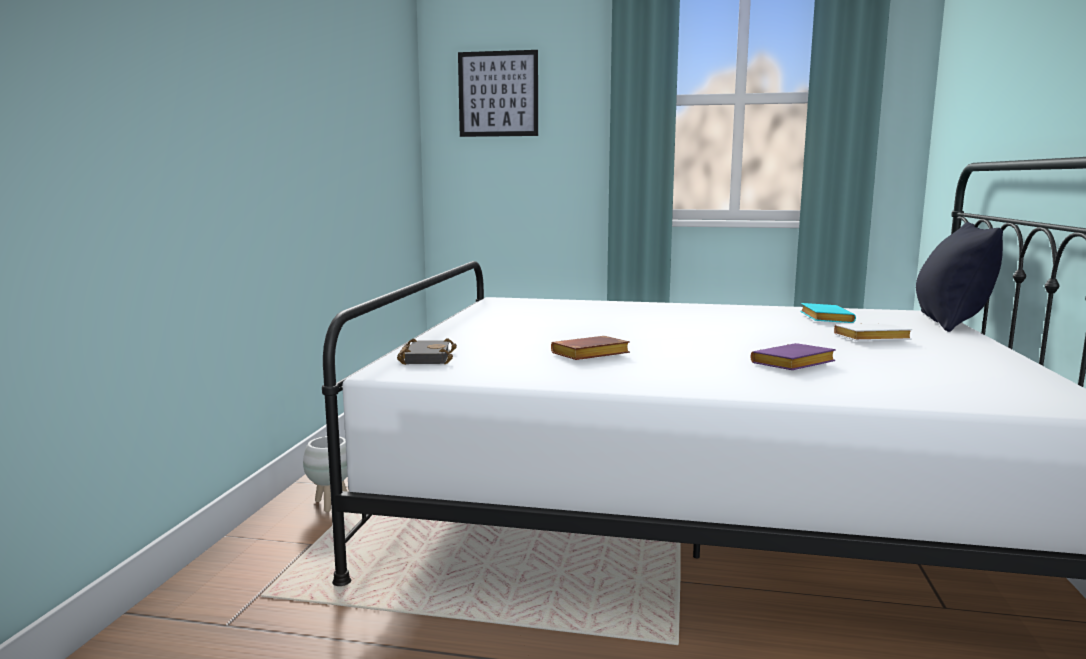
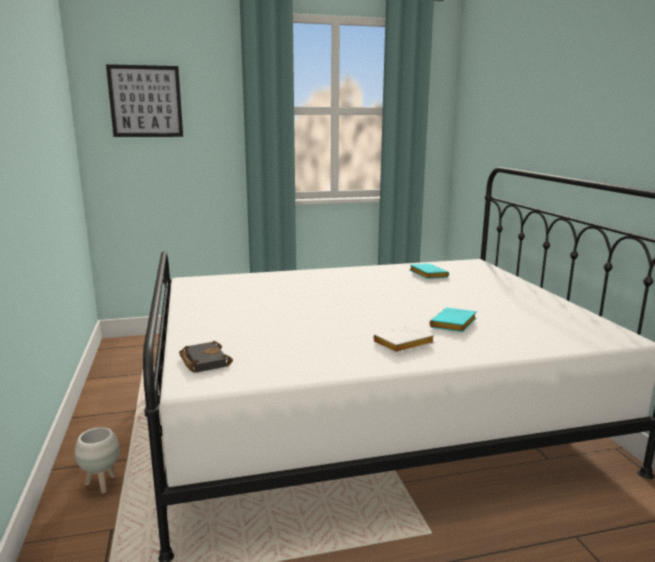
camera: 25 degrees left, 5 degrees up
brown book [551,336,630,360] -> none
purple book [751,343,836,370] -> turquoise book [429,308,477,332]
white book [834,323,912,341] -> white book moved to [374,326,435,353]
black pillow [916,222,1003,332] -> none

